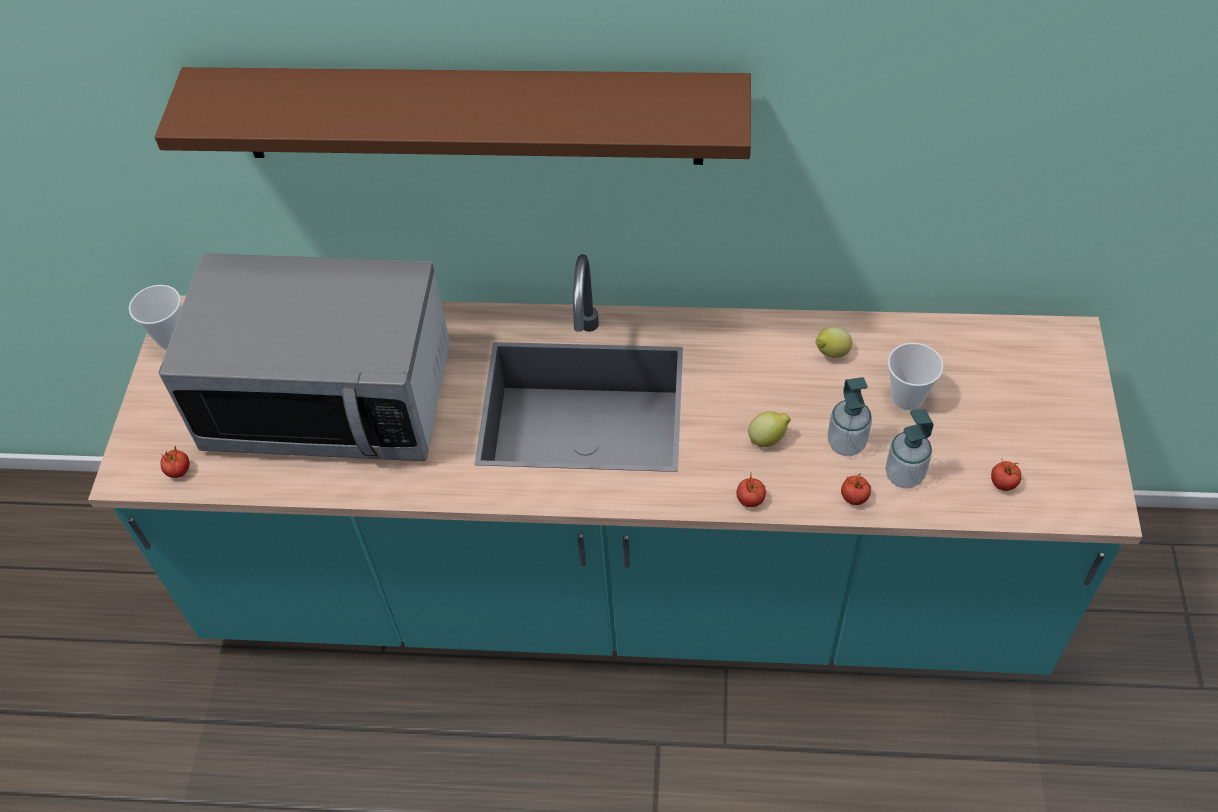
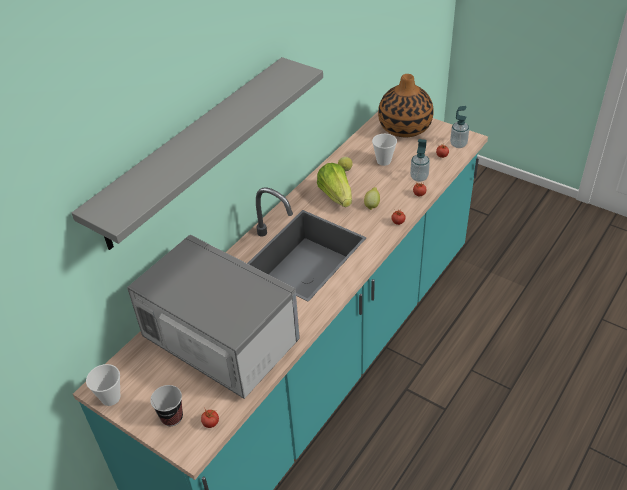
camera: 60 degrees left, 10 degrees down
brown shelf [155,67,751,165] -> grey shelf [72,57,323,250]
microwave [159,253,450,461] -> microwave turned 90 degrees counterclockwise [127,235,300,399]
soap dispenser [828,377,872,456] -> soap dispenser moved to [450,106,469,148]
none -> cup [150,385,183,426]
none -> lettuce [317,163,352,207]
none -> vase [378,74,434,137]

